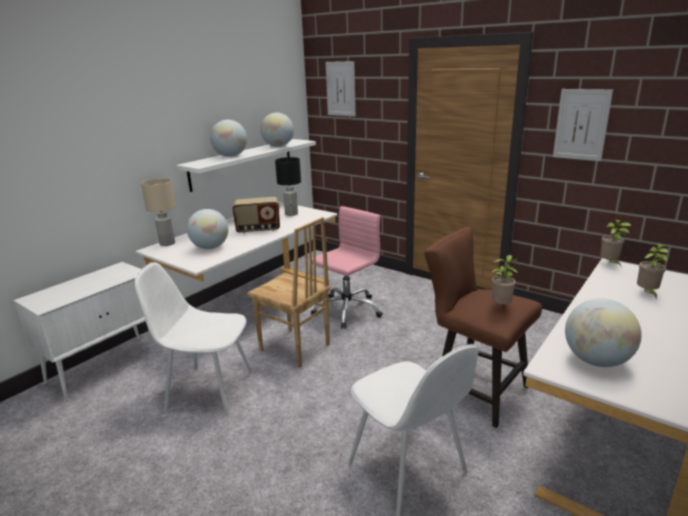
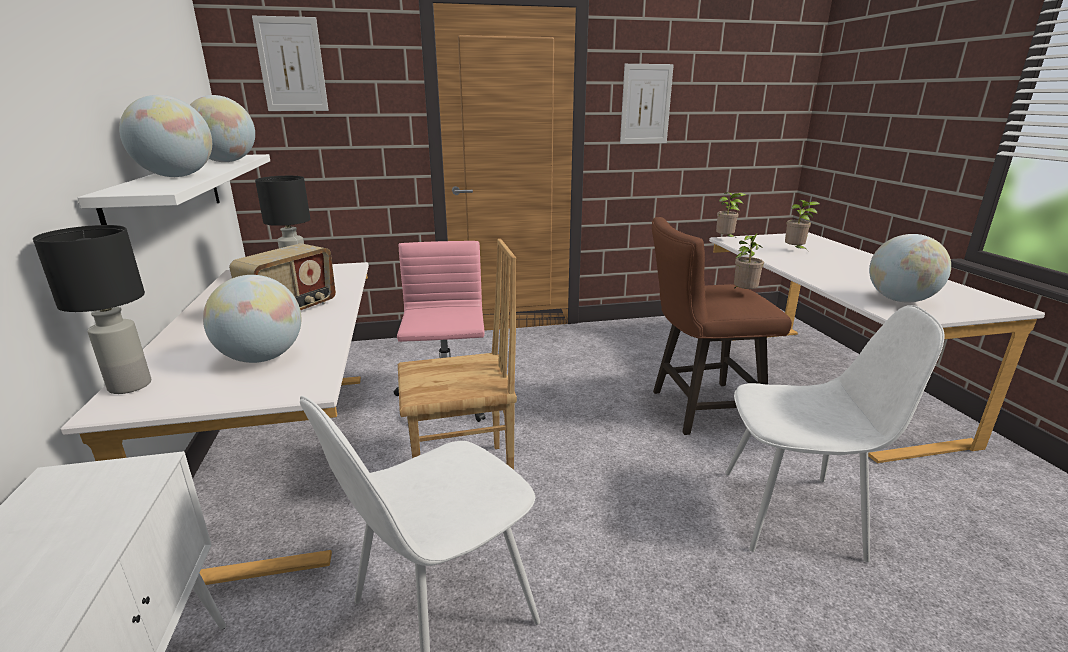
camera: 50 degrees left, 0 degrees up
beige table lamp [141,178,175,246] -> black table lamp [33,225,151,394]

